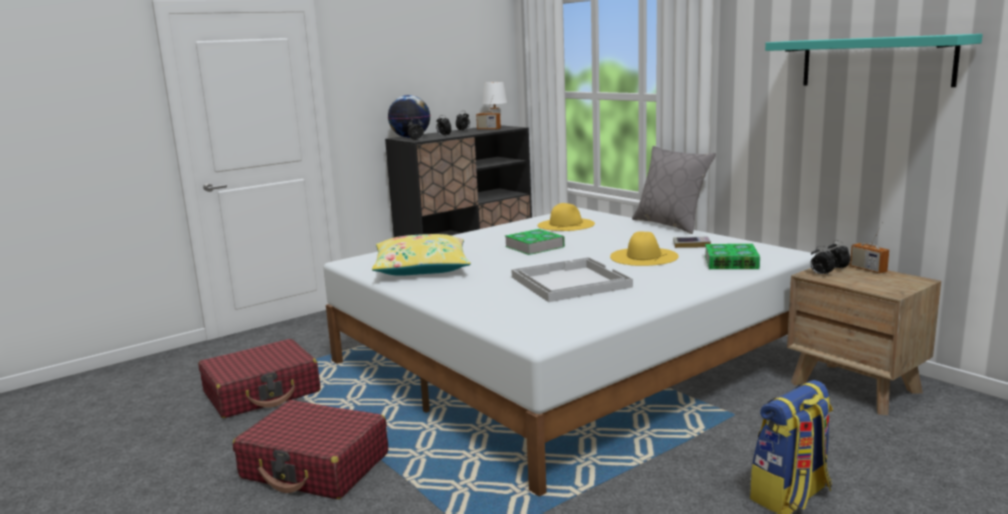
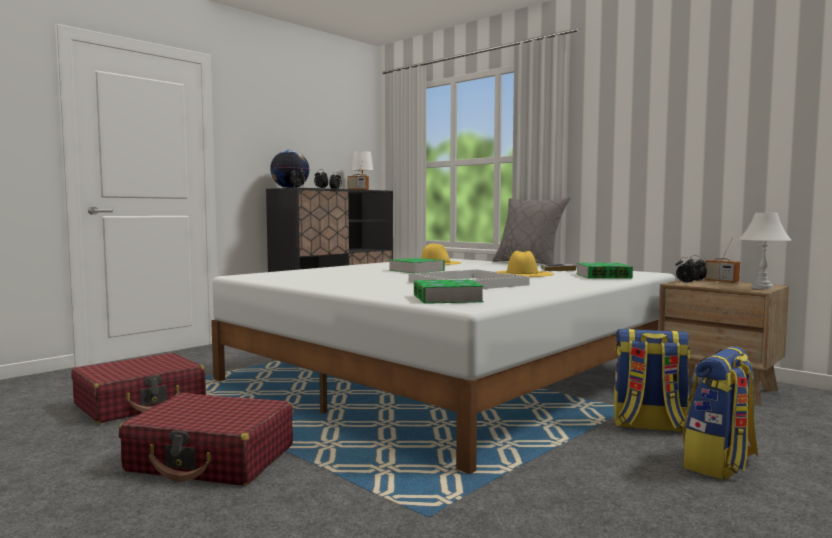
camera: 10 degrees left, 10 degrees down
yellow pillow [372,234,471,276] -> none
turquoise shelf [765,34,983,87] -> none
none -> book [414,279,484,304]
none -> backpack [614,329,691,432]
none -> white table lamp [739,212,792,289]

